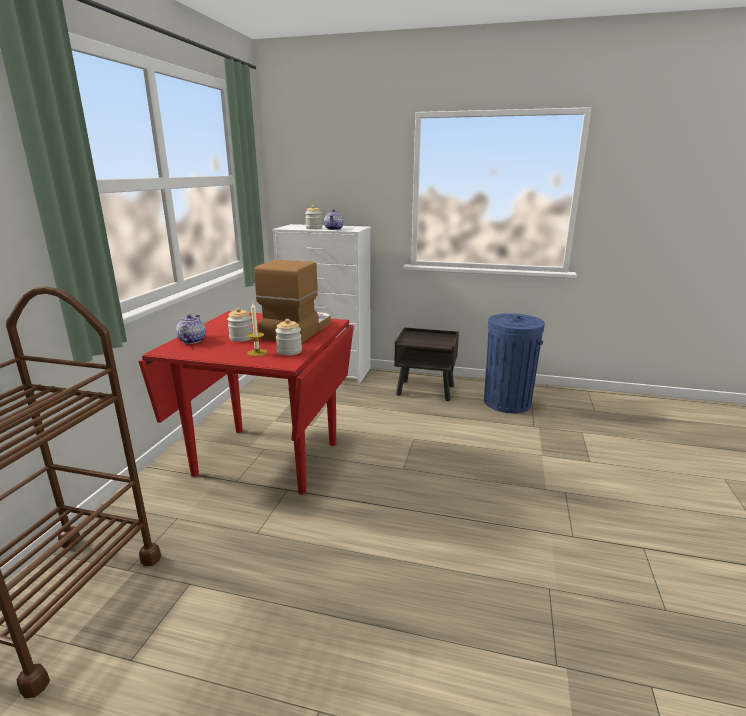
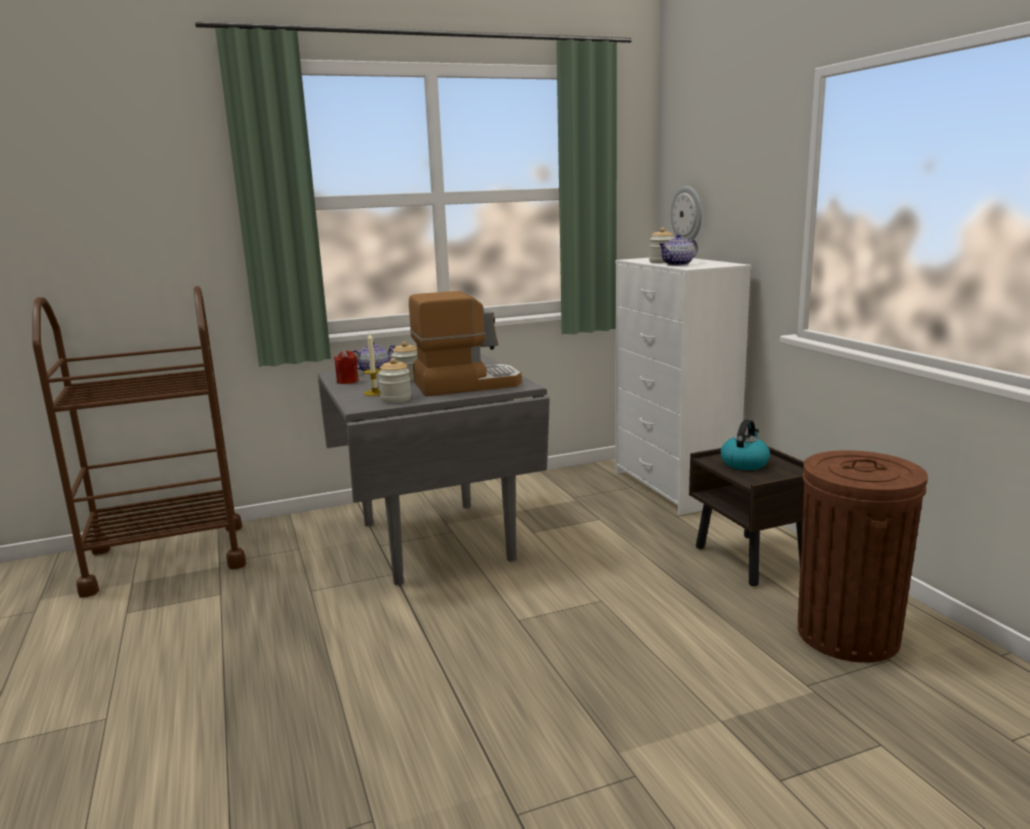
camera: 55 degrees right, 5 degrees down
red dining table [138,311,354,495] -> grey dining table [318,354,550,585]
blue trash can [484,313,545,413] -> brown trash can [798,450,928,663]
none -> red candle [334,350,359,384]
none -> wall clock [671,186,702,241]
none -> kettle [720,419,770,470]

